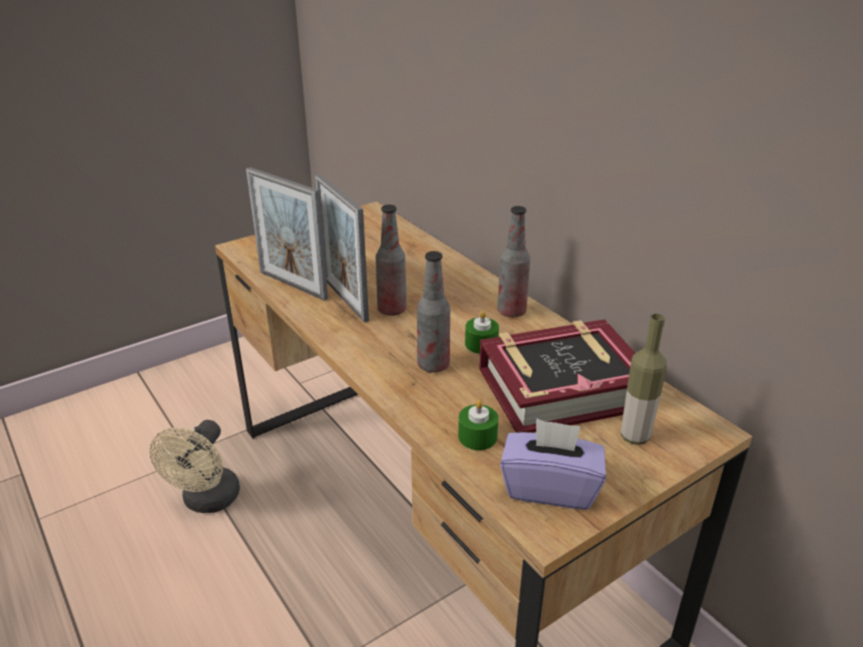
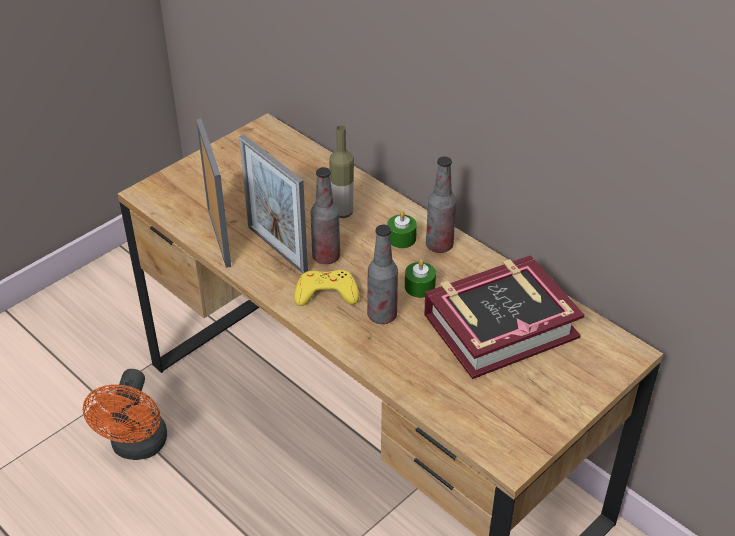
camera: 10 degrees left, 10 degrees up
beige fan [150,420,240,513] -> orange fan [83,369,167,460]
picture frame [246,167,328,301] -> picture frame turned 135 degrees counterclockwise [196,119,231,268]
green candle [458,400,499,450] -> green candle moved to [387,211,417,248]
purple tissue box [500,418,606,510] -> none
bottle [621,314,667,445] -> bottle moved to [329,125,354,218]
none -> yellow game controller [294,270,359,306]

